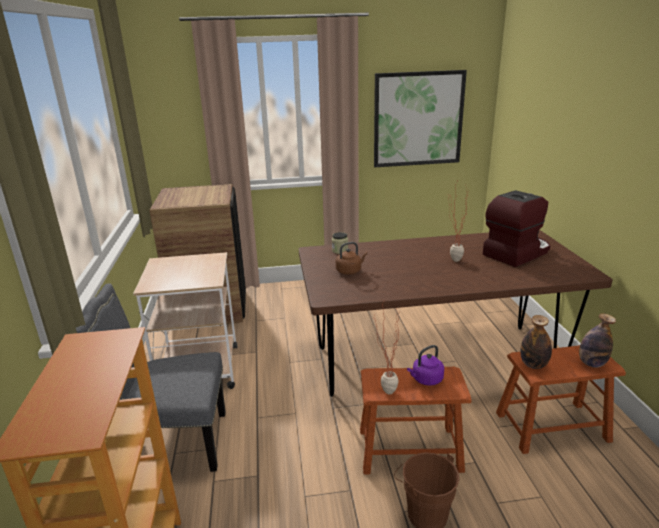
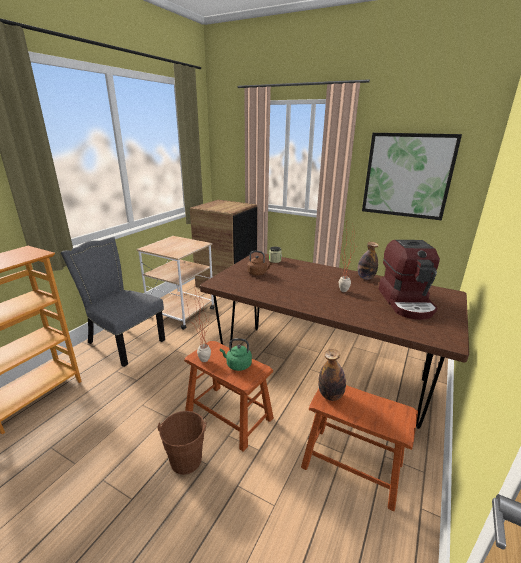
camera: 35 degrees right, 0 degrees up
purple kettle [407,345,444,386] -> green kettle [220,338,252,371]
coffee machine [483,190,550,267] -> coffee machine turned 90 degrees clockwise [378,240,440,320]
bottle [579,313,616,368] -> bottle moved to [358,242,379,280]

